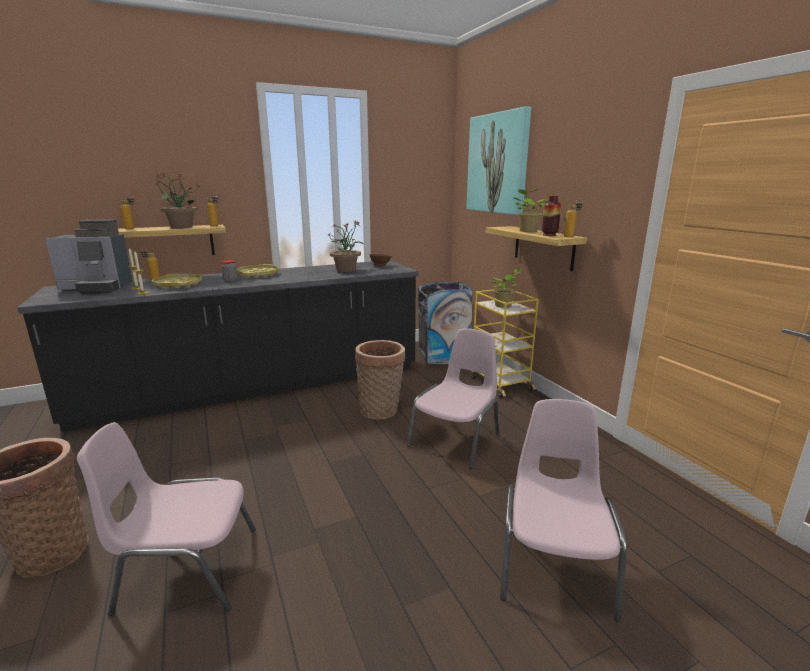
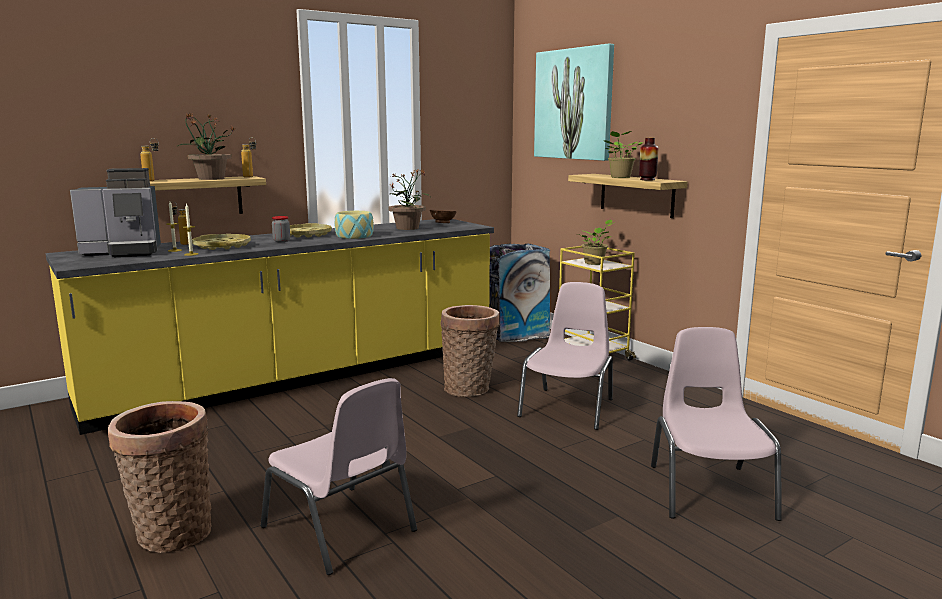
camera: 10 degrees left, 5 degrees down
black counter [17,260,419,432] -> yellow counter [46,219,494,435]
pink chair [77,422,256,616] -> pink chair turned 120 degrees counterclockwise [261,378,417,575]
bottle [564,198,583,237] -> none
none -> bowl [334,211,374,239]

